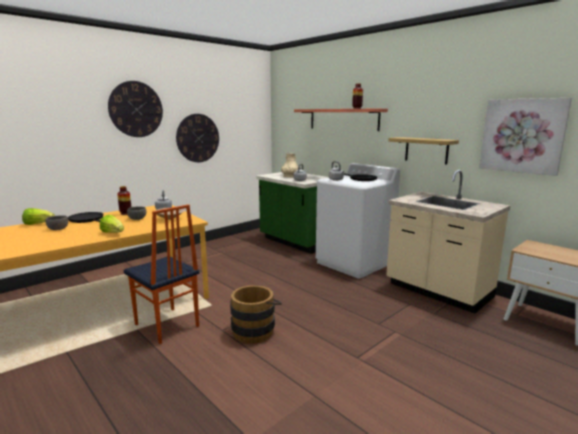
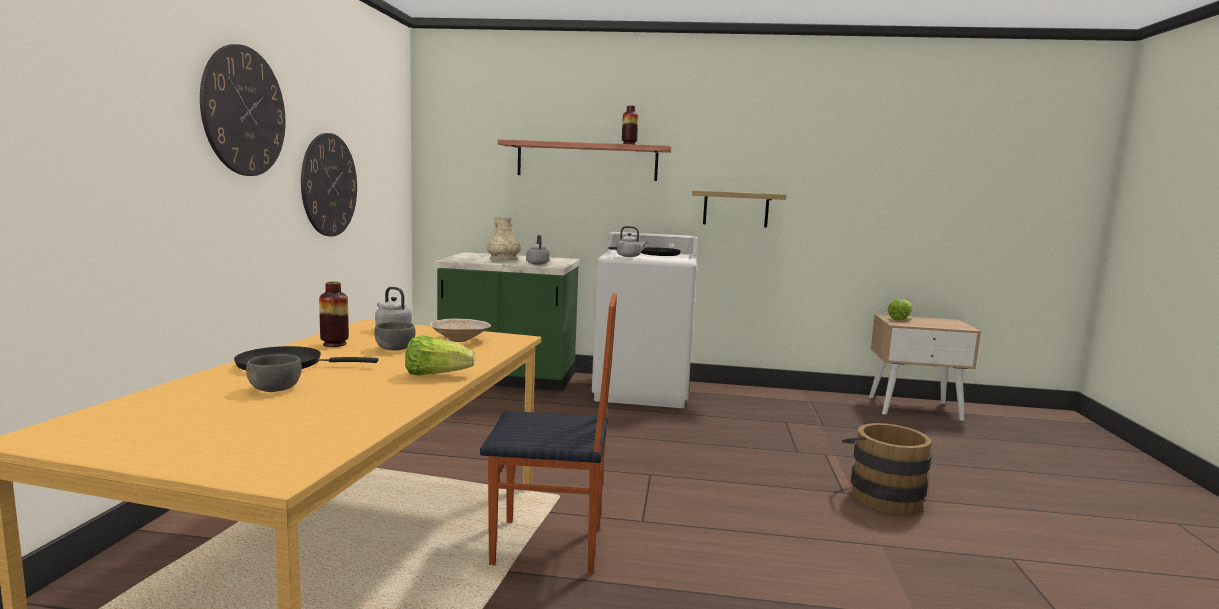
camera: 40 degrees left, 5 degrees down
lettuce [22,208,55,225] -> lettuce moved to [888,299,913,320]
brown bucket [230,285,282,344] -> brown bucket moved to [842,423,932,514]
beige counter [386,170,510,313] -> none
picture [479,98,572,176] -> none

